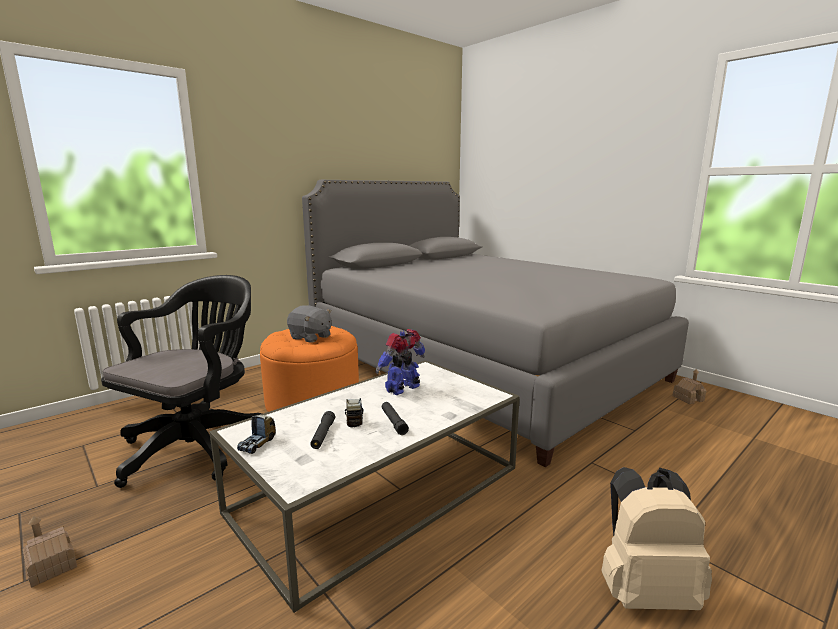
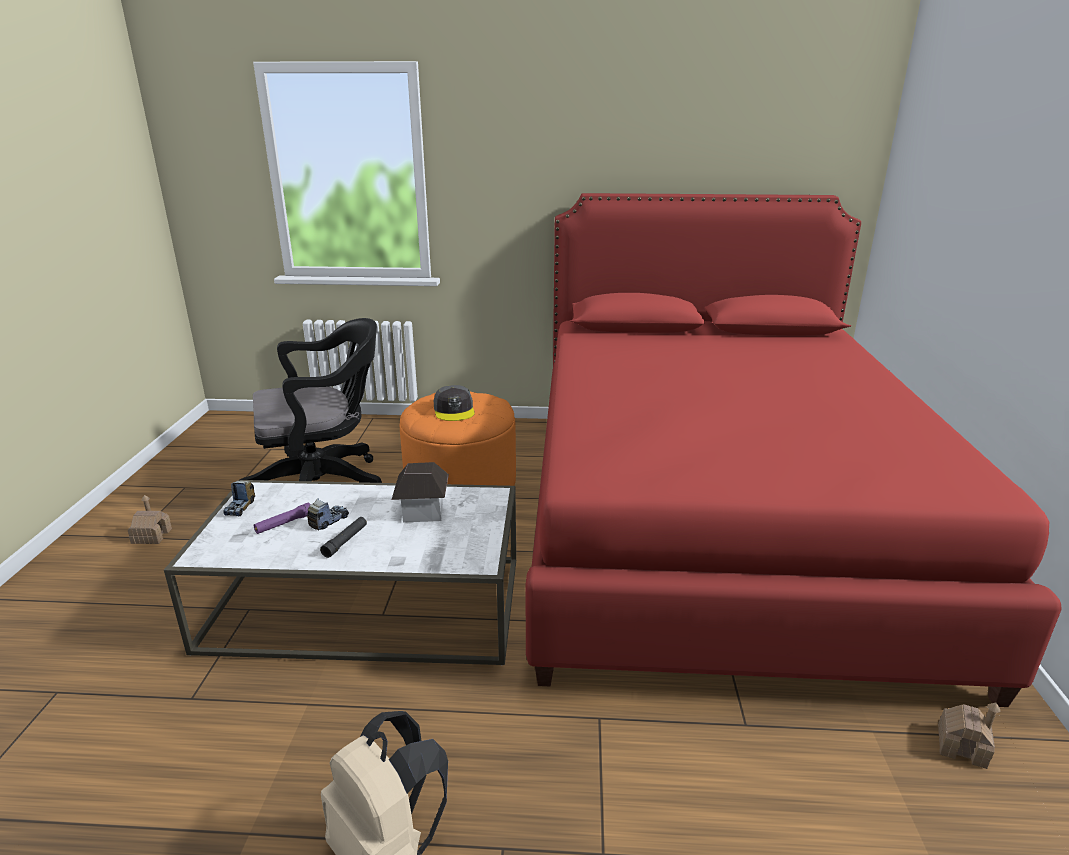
camera: 45 degrees right, 10 degrees up
toy truck [237,415,276,454] -> toy truck turned 60 degrees counterclockwise [224,481,255,516]
grey plush toy [287,305,332,343] -> grey cap [434,385,475,421]
grey bed [302,180,689,467] -> red bed [525,193,1061,707]
black flashlight [310,411,335,449] -> purple flashlight [254,503,311,534]
toy robot [375,329,425,395] -> toy house [391,462,449,522]

